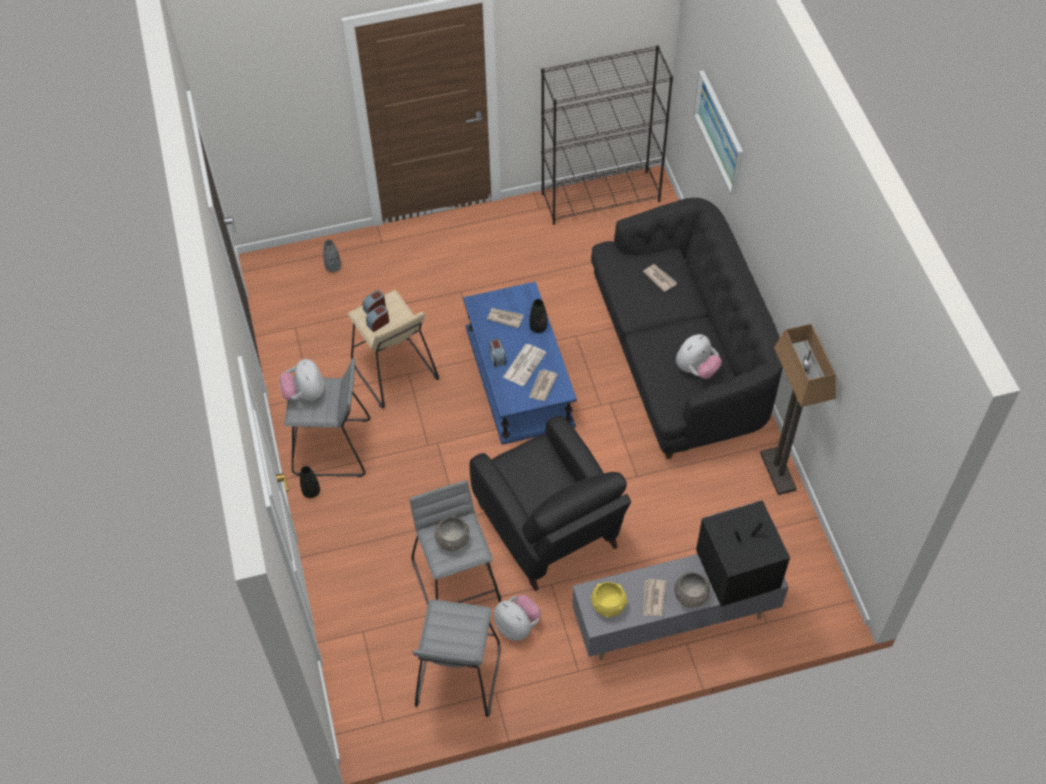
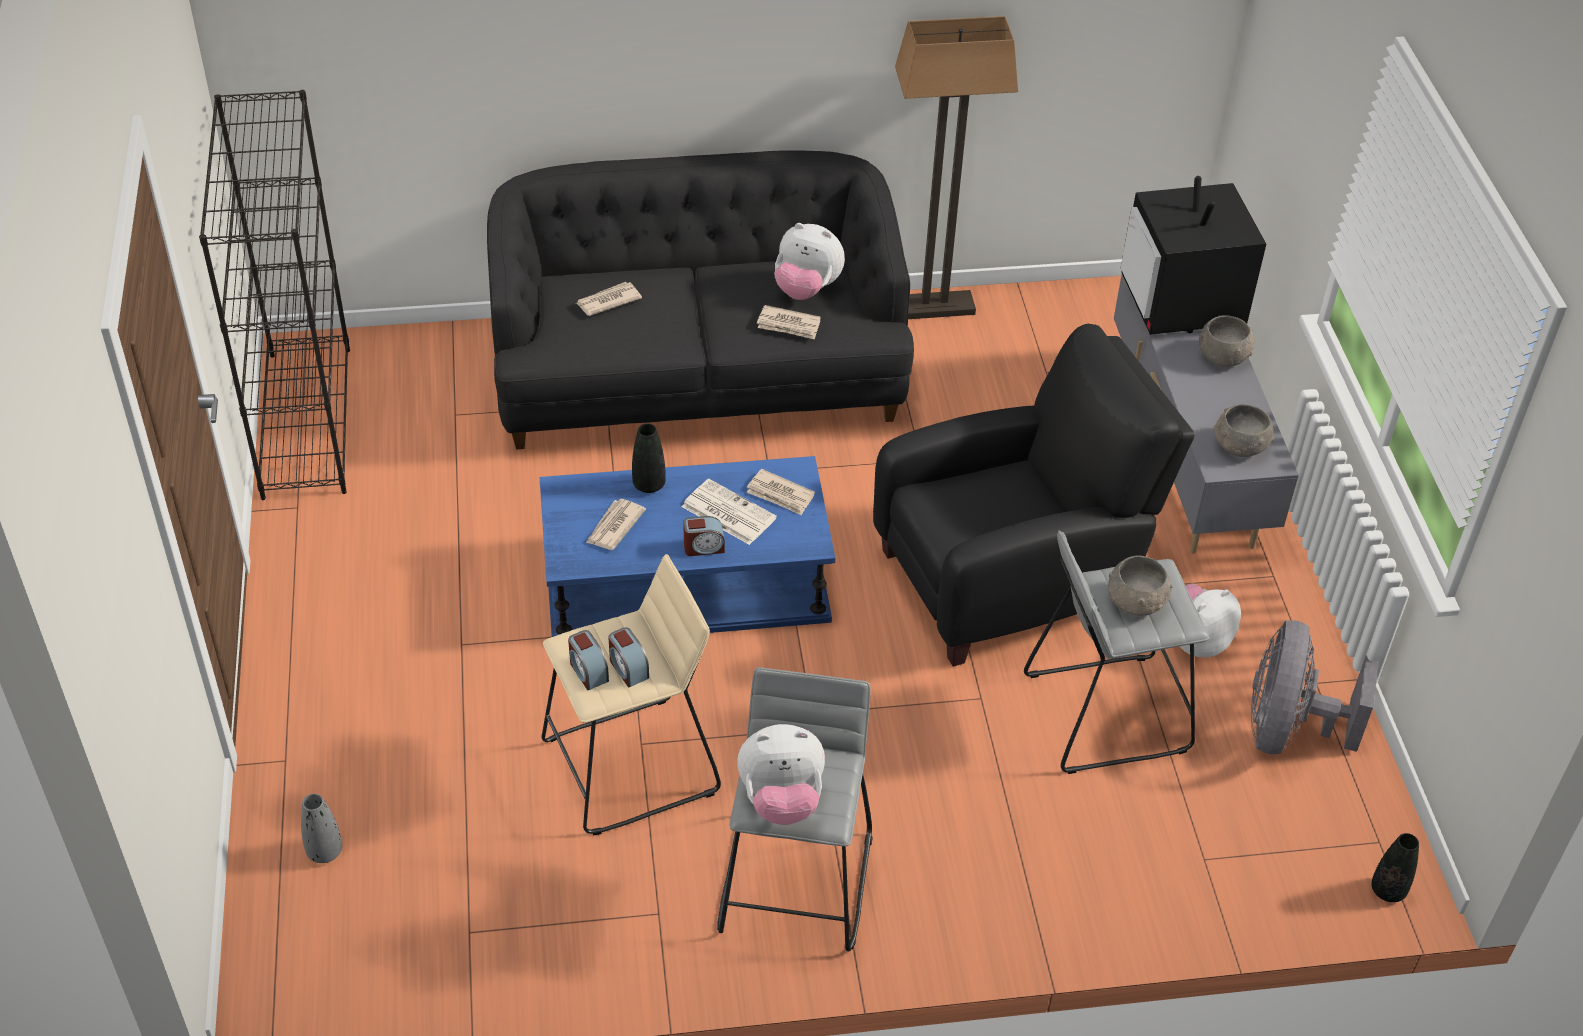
camera: 85 degrees left, 10 degrees down
black vase [300,466,320,498] -> black vase moved to [1371,833,1419,902]
grey stool [413,599,501,717] -> grey fan [1251,620,1379,754]
yellow bowl [591,582,628,618] -> grey bowl [1214,404,1274,457]
newspaper [643,579,666,617] -> newspaper moved to [757,305,821,339]
plush toy [676,334,722,379] -> plush toy turned 150 degrees clockwise [774,223,845,300]
picture [694,70,743,195] -> none

